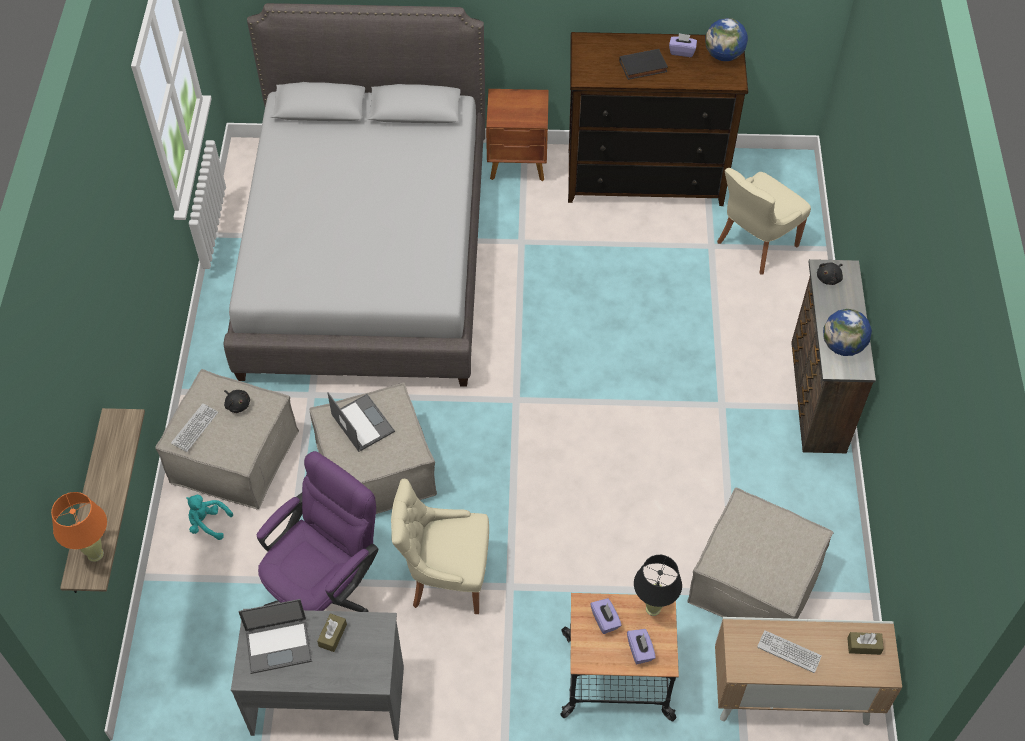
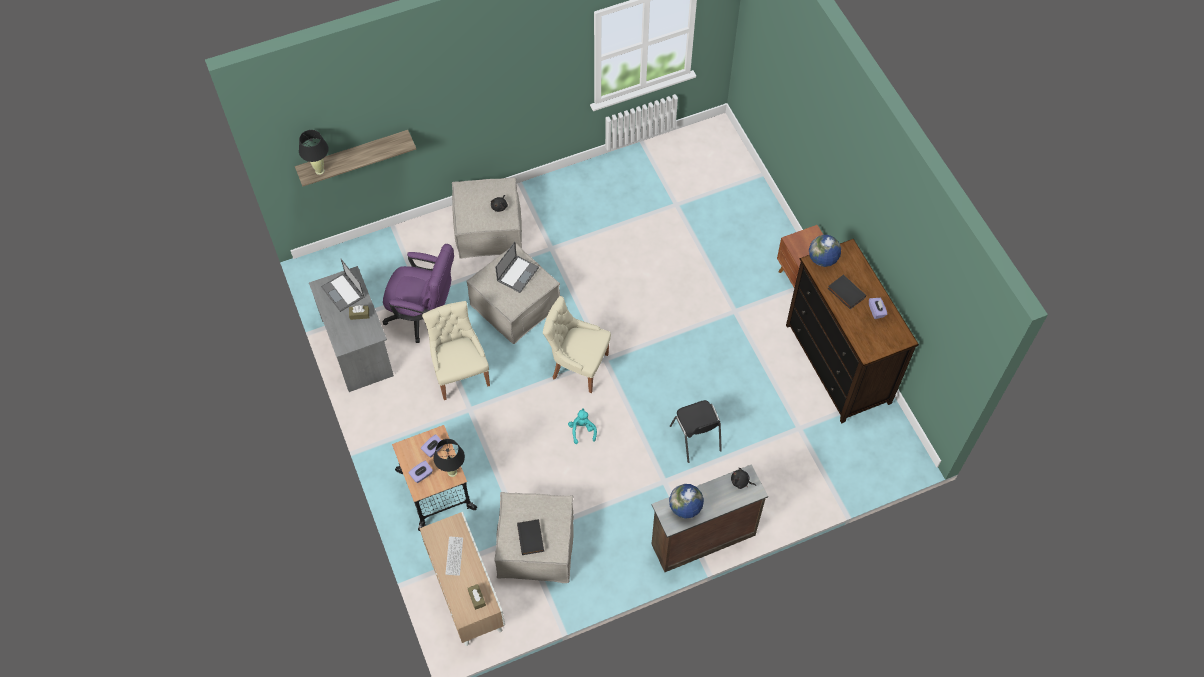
camera: 65 degrees right, 5 degrees up
orange table lamp [51,492,107,562] -> black table lamp [299,130,329,175]
keyboard [171,404,218,452] -> none
turquoise plush toy [186,495,233,540] -> turquoise plush toy moved to [568,408,597,444]
grey bed [224,3,485,387] -> none
globe [705,18,748,61] -> globe moved to [809,235,841,267]
beige chair [717,168,811,275] -> beige chair moved to [543,296,611,393]
none -> black book [517,519,544,555]
none -> black chair [670,400,722,463]

